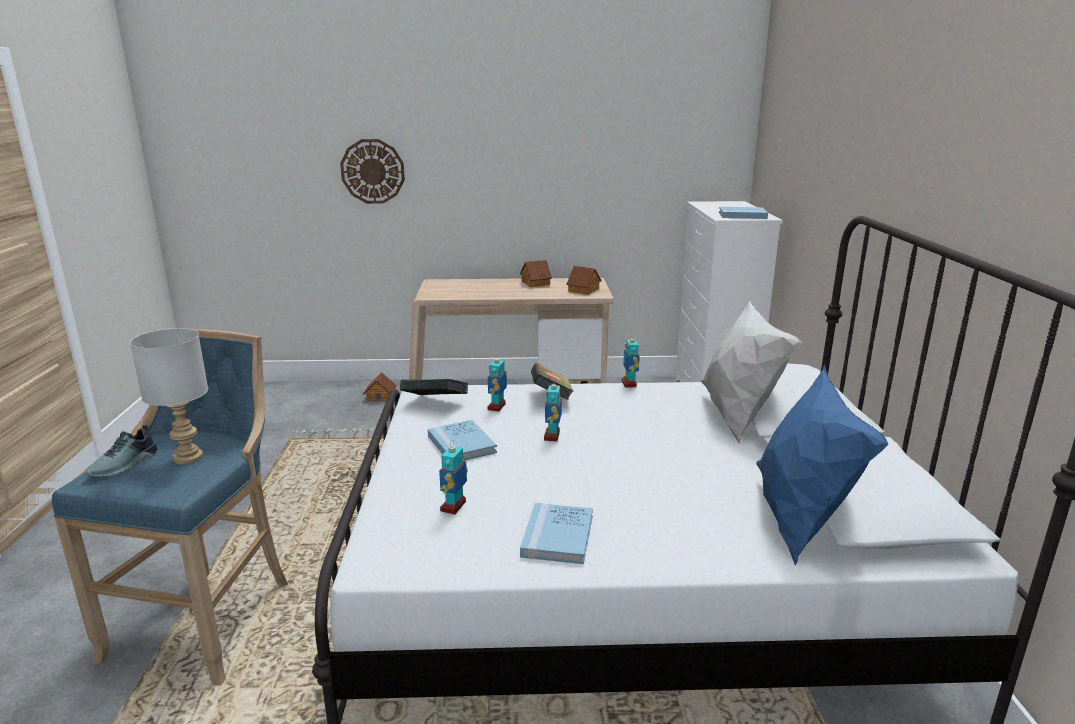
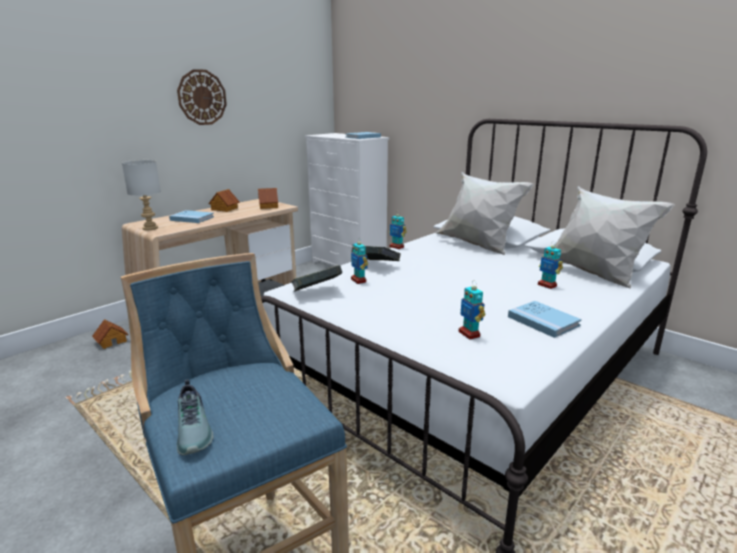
camera: 45 degrees left, 0 degrees up
grey table lamp [130,328,208,464] -> grey table lamp moved to [122,160,161,230]
wall clock [340,139,405,204] -> wall clock moved to [177,69,227,125]
blue book [428,420,497,460] -> blue book moved to [169,210,214,223]
toy robot [544,380,562,441] -> toy robot moved to [538,241,563,289]
blue pillow [756,364,888,565] -> white pillow [541,186,675,289]

